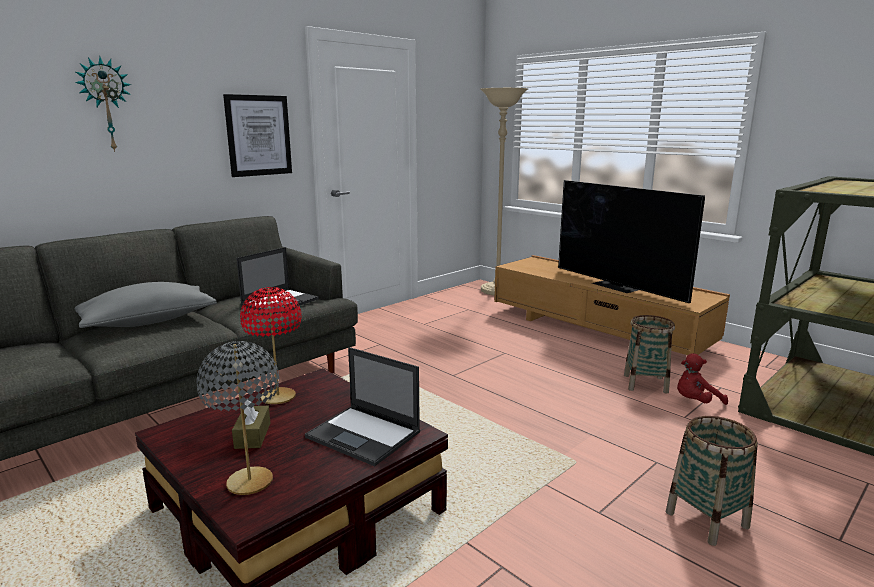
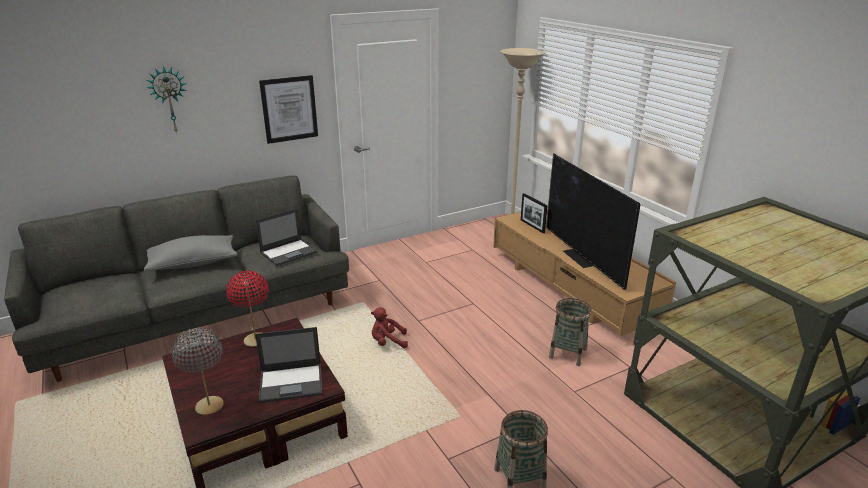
camera: 15 degrees right, 10 degrees up
brown tissue box [232,400,270,449] -> none
laptop [305,347,420,466] -> laptop turned 60 degrees counterclockwise [255,327,322,403]
red plush toy [677,353,728,405] -> red plush toy moved to [371,307,408,348]
none -> picture frame [521,193,548,233]

